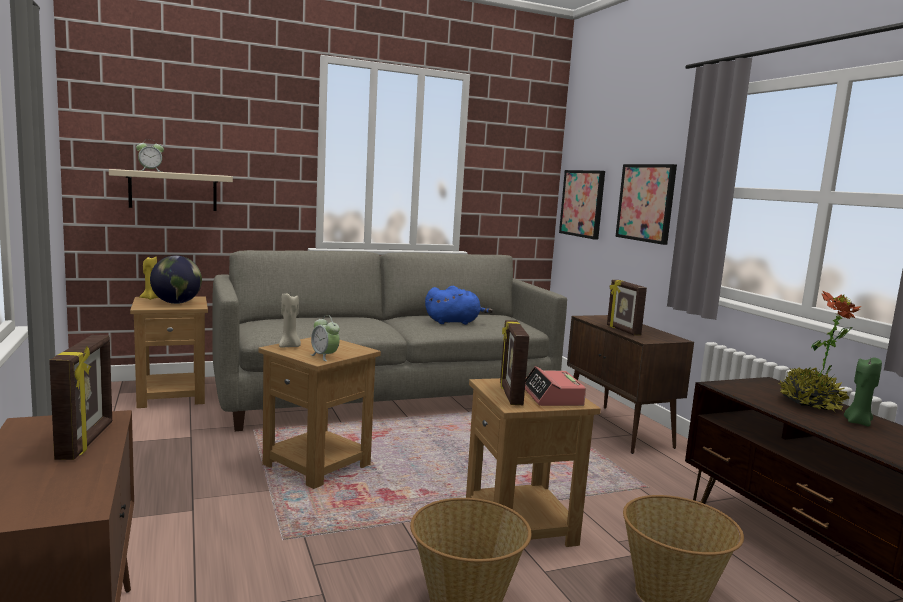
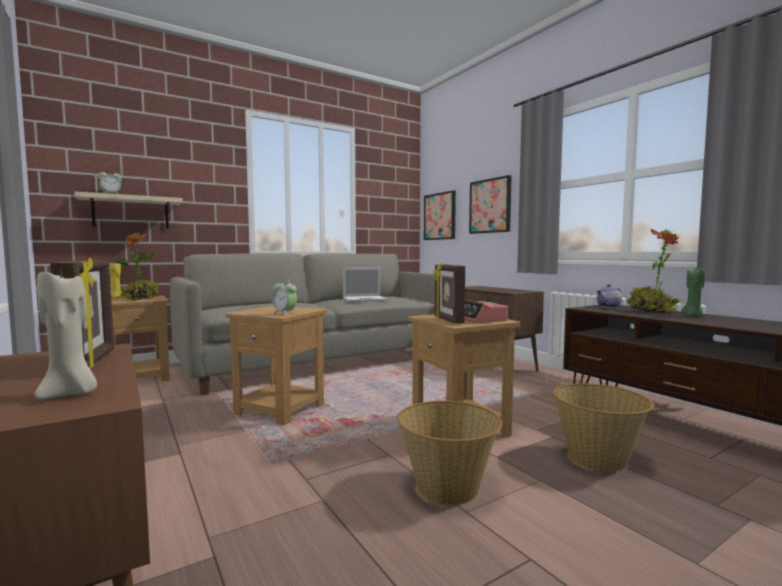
camera: 10 degrees left, 5 degrees down
globe [150,255,202,304] -> potted plant [115,233,159,300]
beige candle [279,294,301,347] -> beige candle moved to [35,272,97,399]
blue plush toy [425,286,493,325] -> laptop [343,267,388,302]
picture frame [607,280,647,336] -> none
none -> teapot [596,284,622,308]

